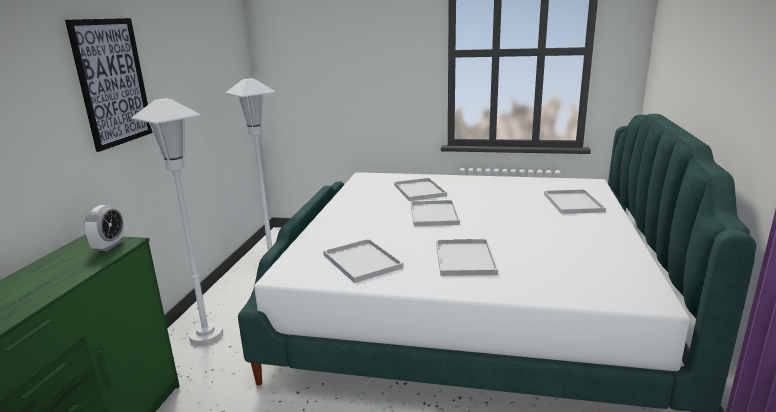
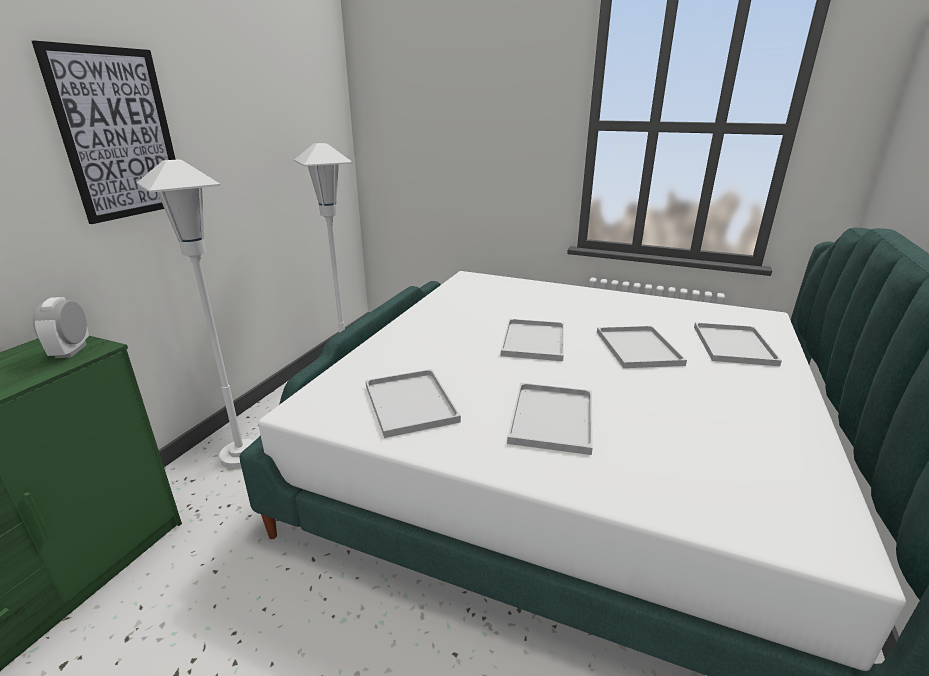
camera: 10 degrees right, 5 degrees up
alarm clock [84,205,125,251] -> alarm clock turned 150 degrees clockwise [33,297,89,358]
white tray [394,178,447,201] -> white tray moved to [597,326,687,368]

